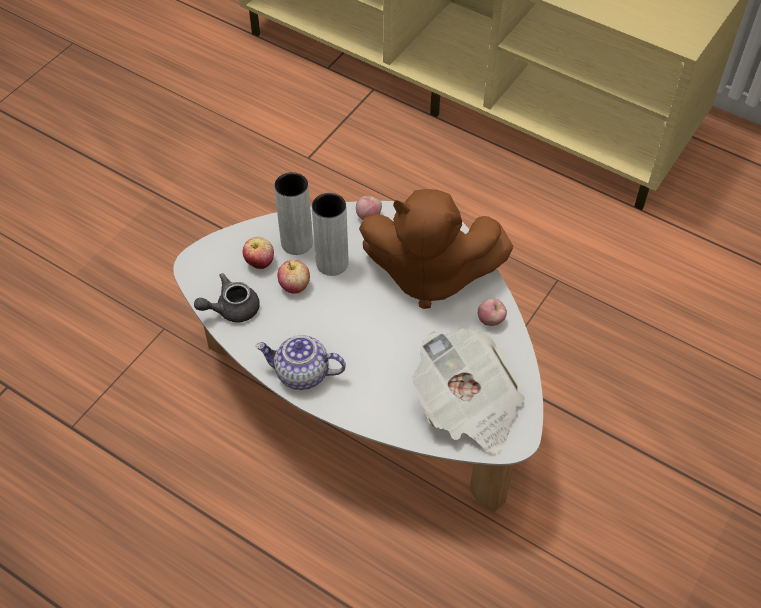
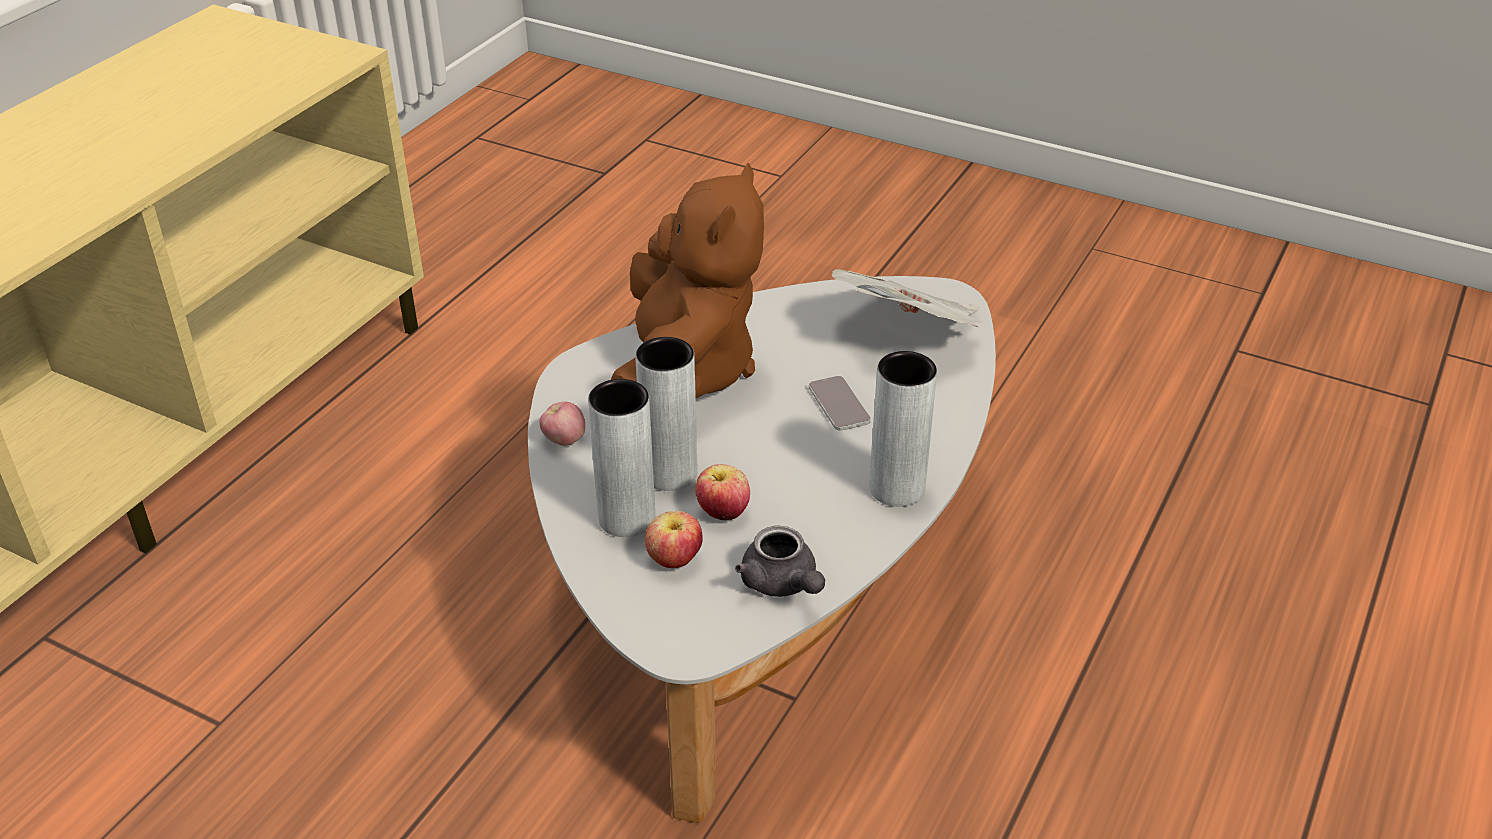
camera: 95 degrees left, 15 degrees down
teapot [255,335,346,390] -> grey vase [869,351,937,507]
apple [478,298,507,326] -> none
none -> phone [809,376,871,431]

